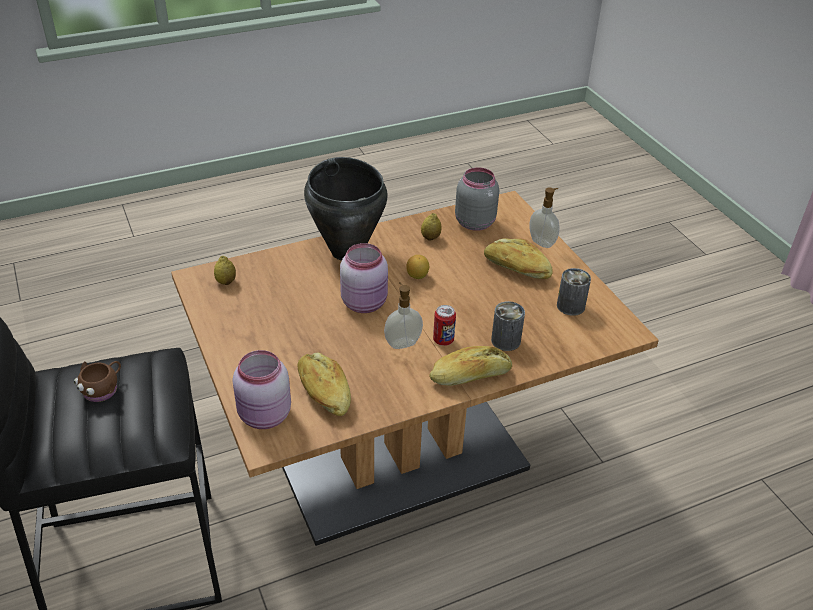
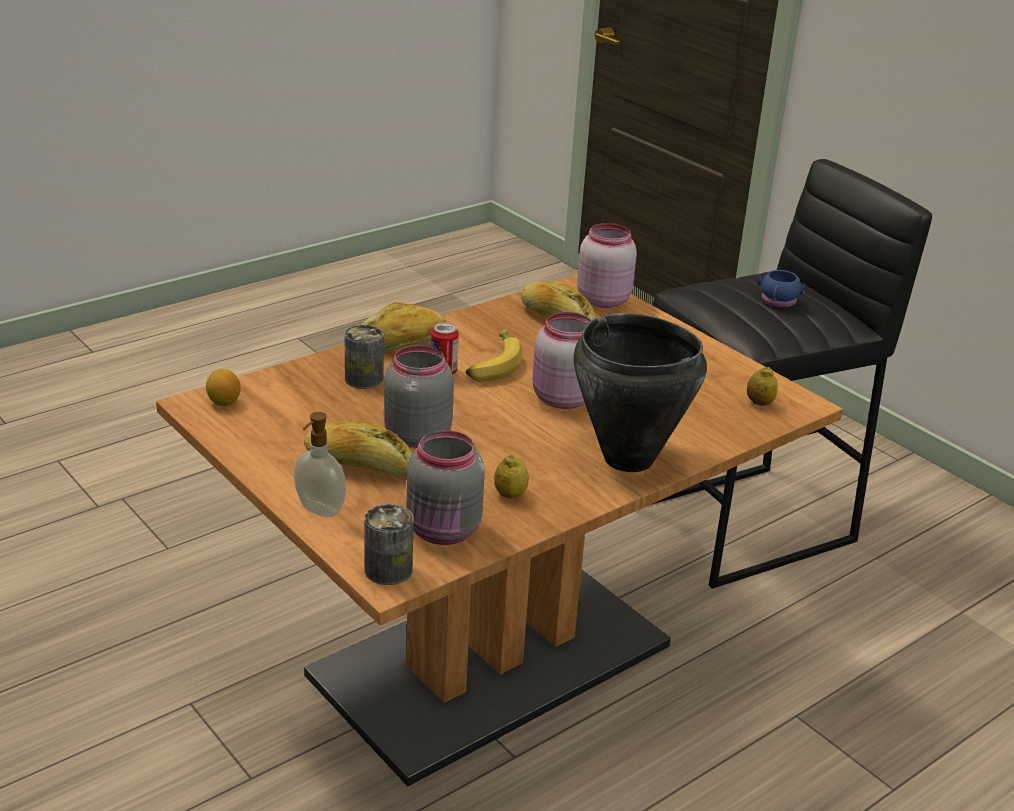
camera: 165 degrees right, 10 degrees down
brown mug [74,361,121,402] -> blue mug [757,270,805,307]
soap dispenser [384,282,423,349] -> banana [466,329,522,382]
lemon [406,255,429,279] -> lemon moved to [206,369,240,406]
can [557,268,591,316] -> can moved to [364,504,414,585]
none -> grey jar [384,345,454,448]

